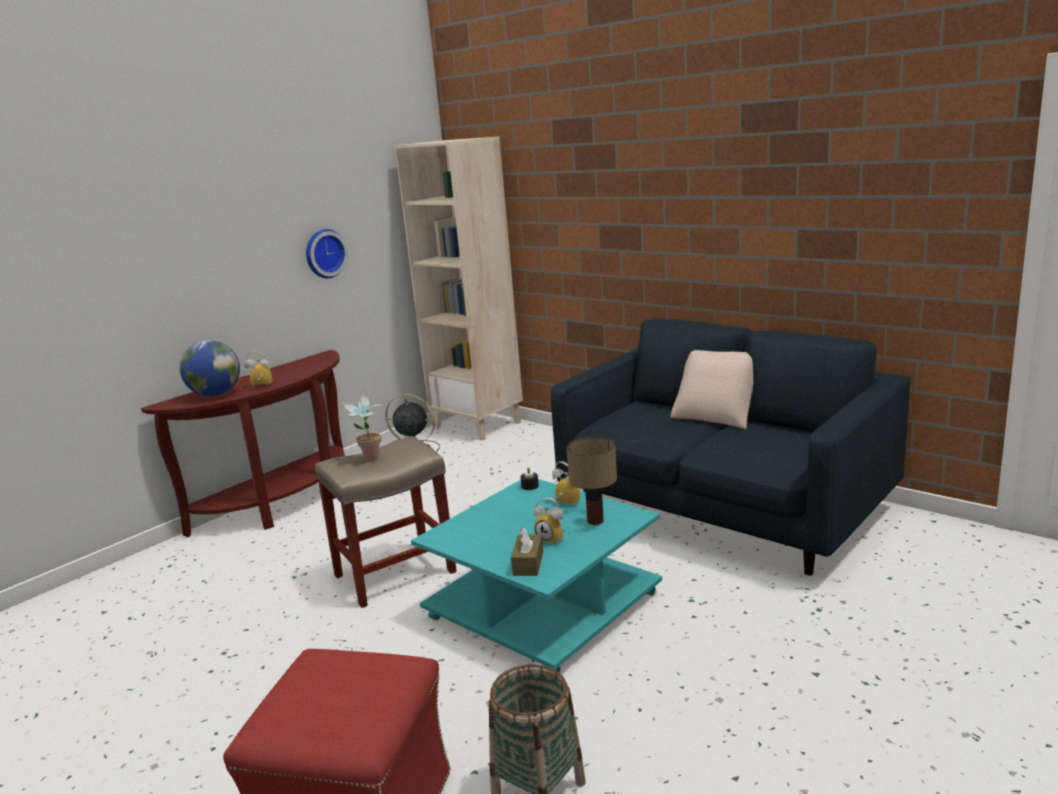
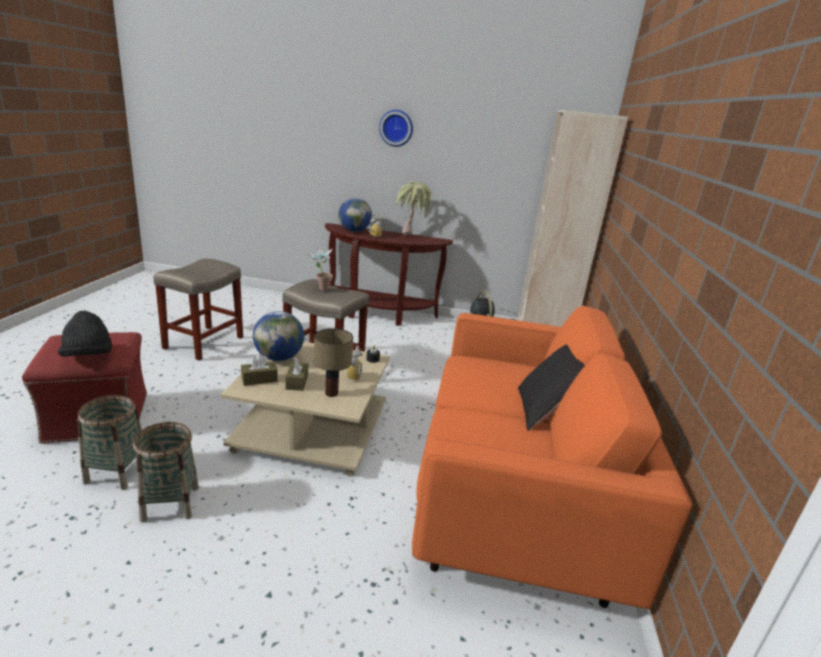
camera: 55 degrees right, 5 degrees up
wall clock [306,229,348,278] -> wall clock moved to [379,110,413,147]
turquoise coffee table [411,479,662,673] -> beige coffee table [220,342,390,476]
alarm clock [534,498,564,545] -> brown tissue box [286,357,308,391]
blue sofa [551,318,910,576] -> orange sofa [412,306,692,609]
beige pillow [670,350,753,429] -> black pillow [518,344,585,431]
none -> black hat [58,310,112,357]
none -> basket [133,422,199,523]
none -> beige stool [154,259,243,361]
none -> globe [253,311,304,361]
none -> potted plant [395,181,433,236]

